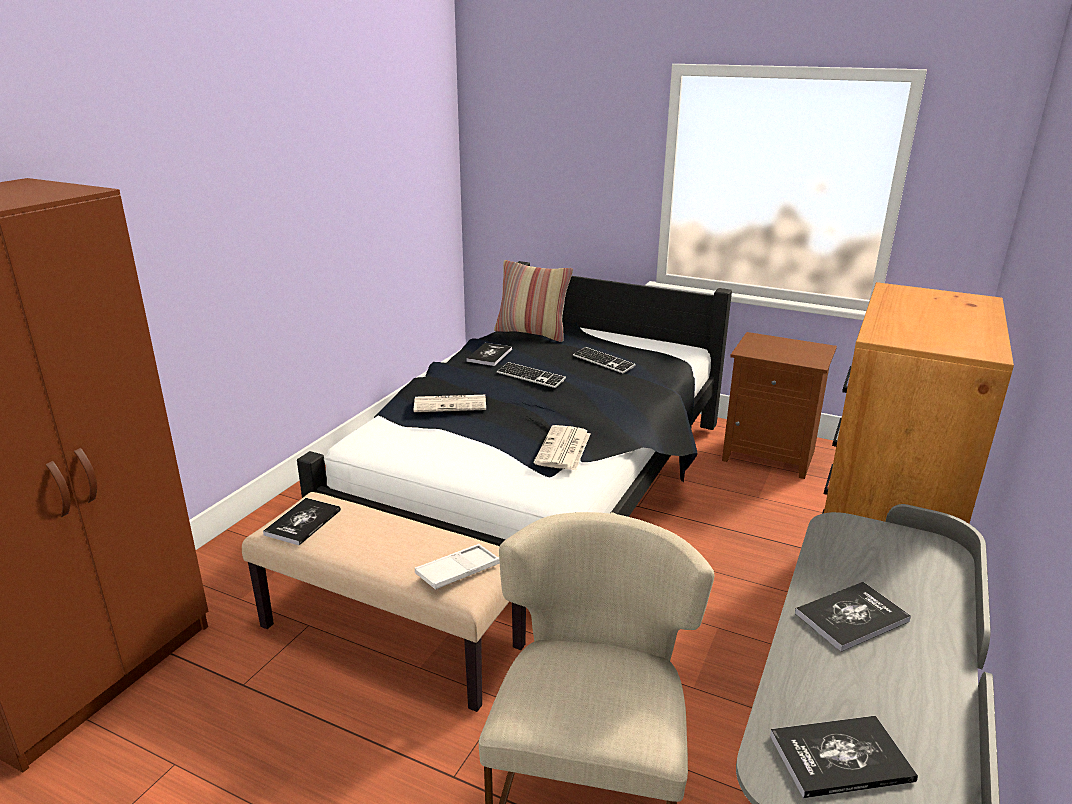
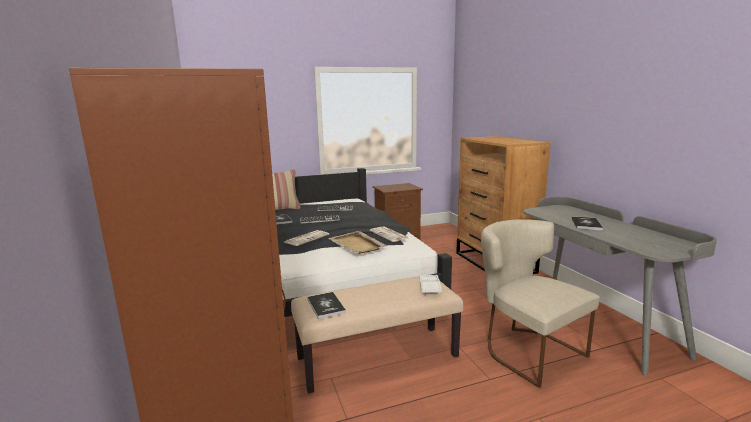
camera: 45 degrees left, 10 degrees down
book [770,716,918,798] -> none
none -> beige tray [328,231,387,254]

